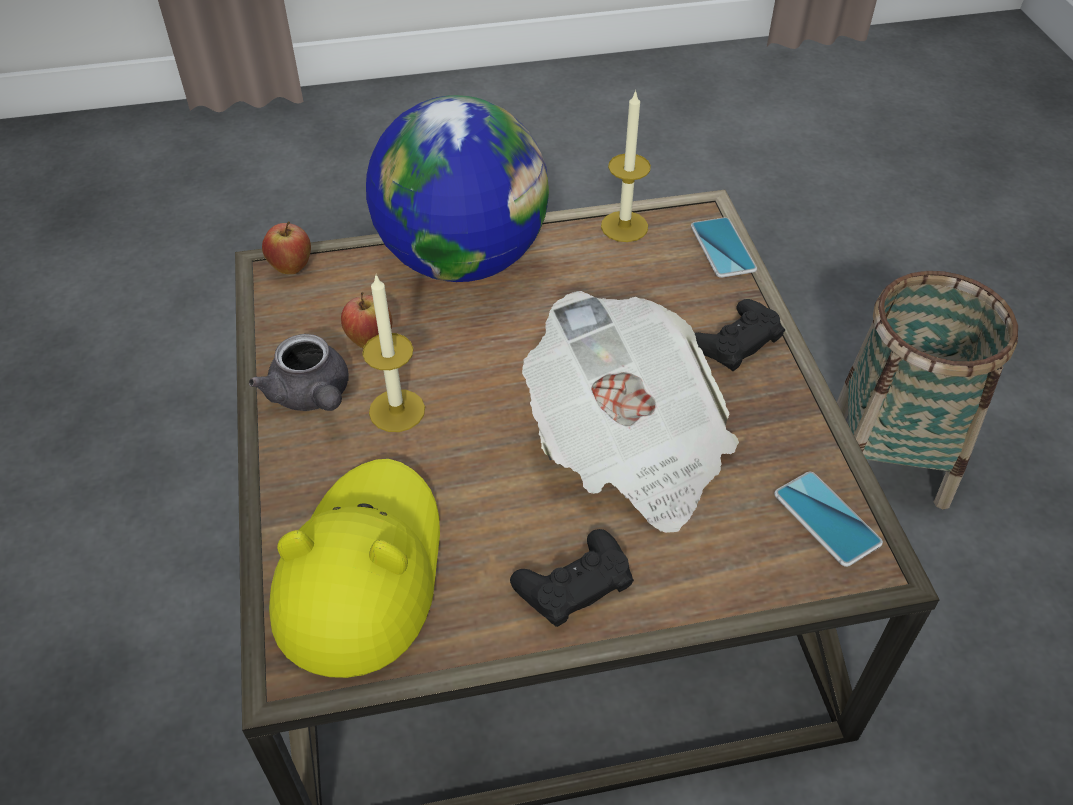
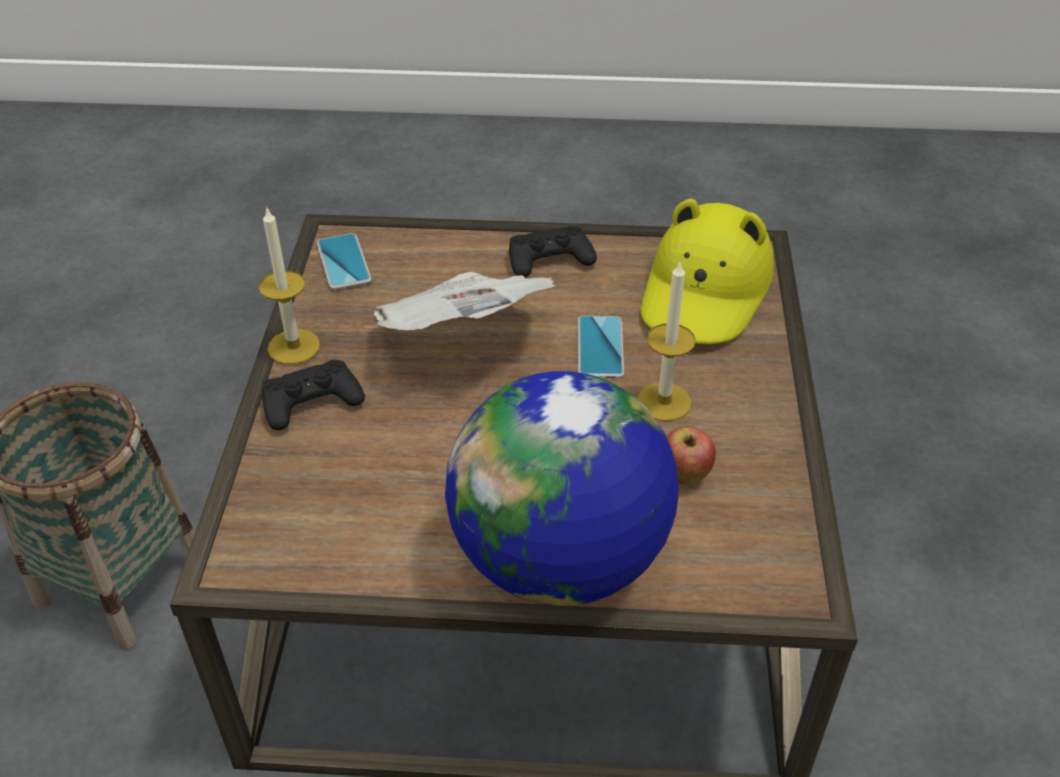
camera: 165 degrees left, 5 degrees down
grey teapot [249,334,349,411] -> none
apple [262,222,311,274] -> none
candle [601,90,651,242] -> candle moved to [258,206,320,364]
phone [691,217,757,278] -> phone moved to [578,316,624,378]

